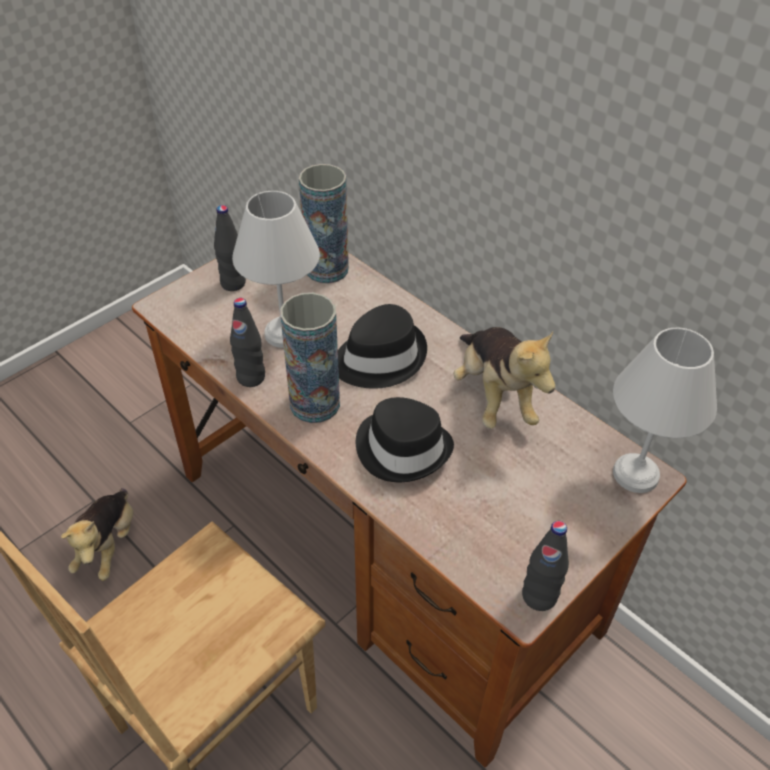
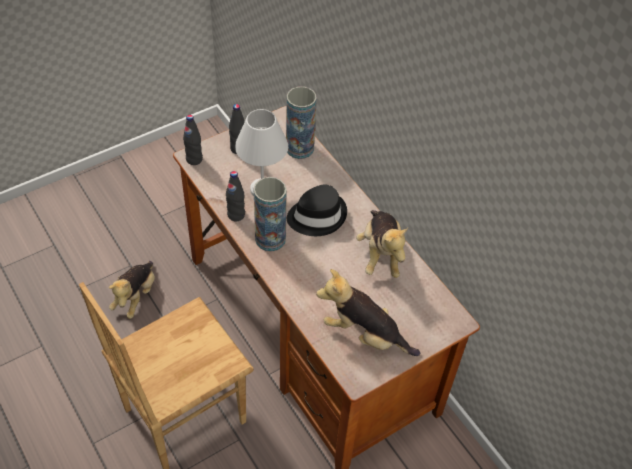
camera: 10 degrees right, 5 degrees up
black hat [356,397,454,482] -> none
black bottle [522,521,569,611] -> black bottle moved to [183,115,203,165]
white table lamp [613,328,717,493] -> none
none -> plush toy [316,269,420,356]

